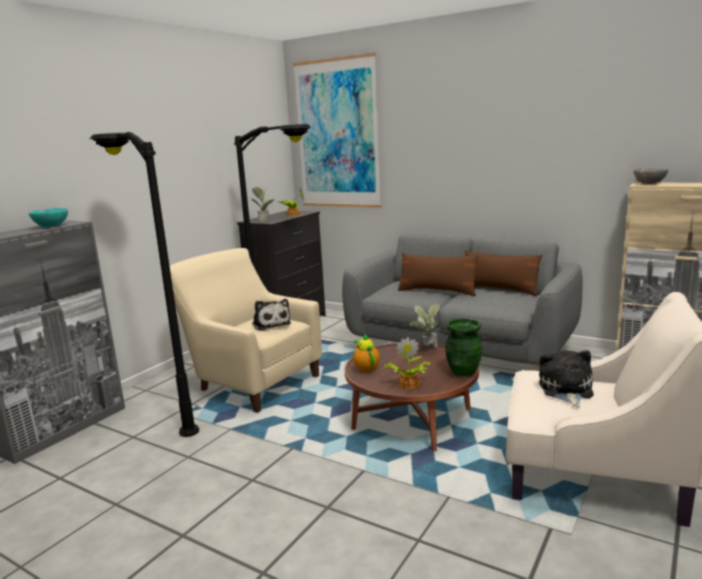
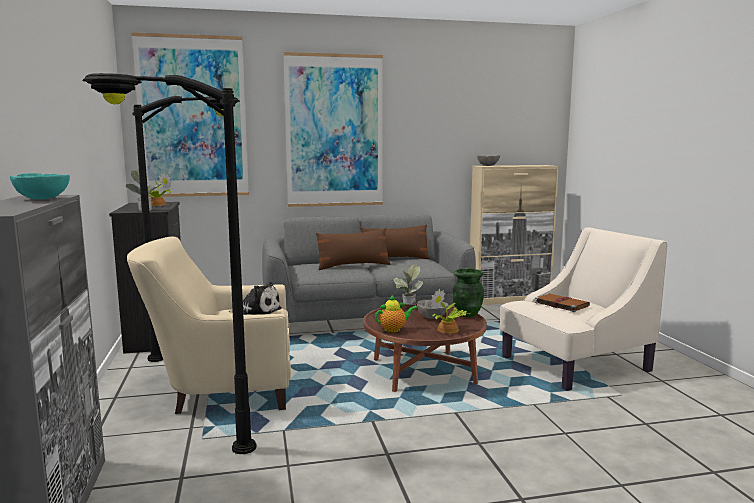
camera: 45 degrees left, 5 degrees down
teapot [353,334,380,373] -> teapot turned 135 degrees clockwise [375,294,418,332]
plush toy [539,350,594,408] -> brown book [535,293,590,312]
none -> picture [283,52,383,207]
none -> grey bowl [417,300,448,319]

